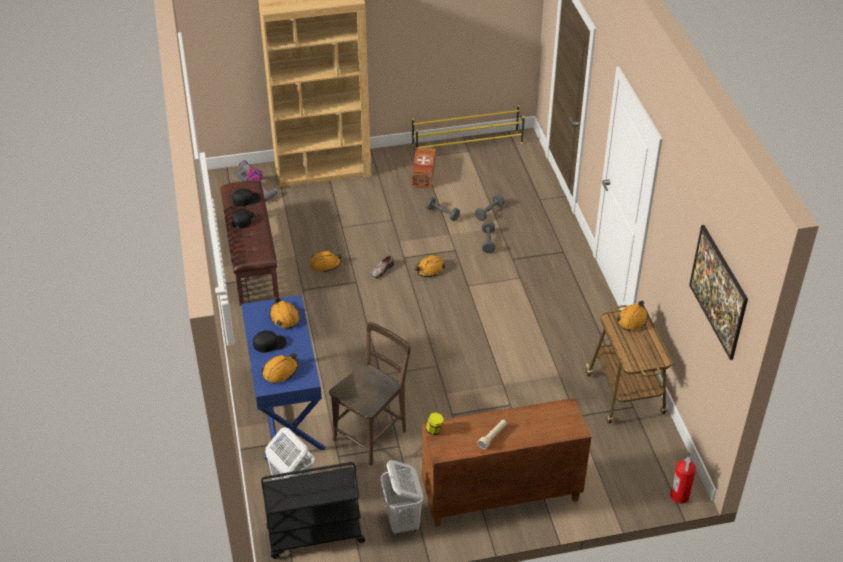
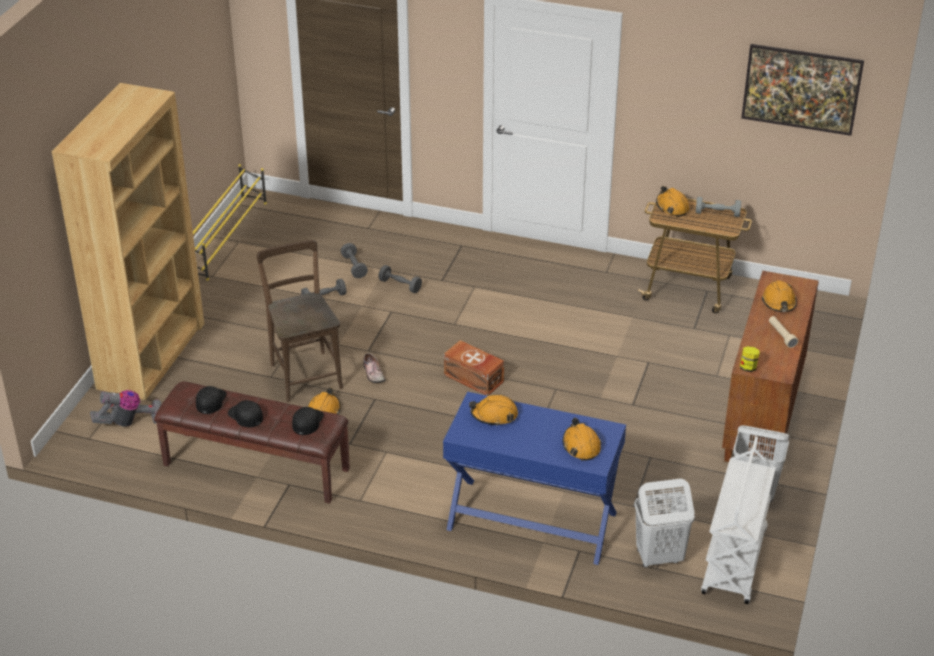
camera: 60 degrees left, 5 degrees down
black cap [253,330,287,353] -> black cap moved to [292,407,324,435]
black cart [261,462,365,559] -> white cart [701,437,776,604]
brown chair [329,322,411,465] -> brown chair moved to [257,240,343,402]
brown storage box [412,148,436,188] -> brown storage box moved to [444,340,504,396]
orange hard hat [415,255,446,277] -> orange hard hat moved to [762,280,797,312]
fire extinguisher [670,453,696,504] -> none
none -> grey dumbbell [696,197,741,217]

